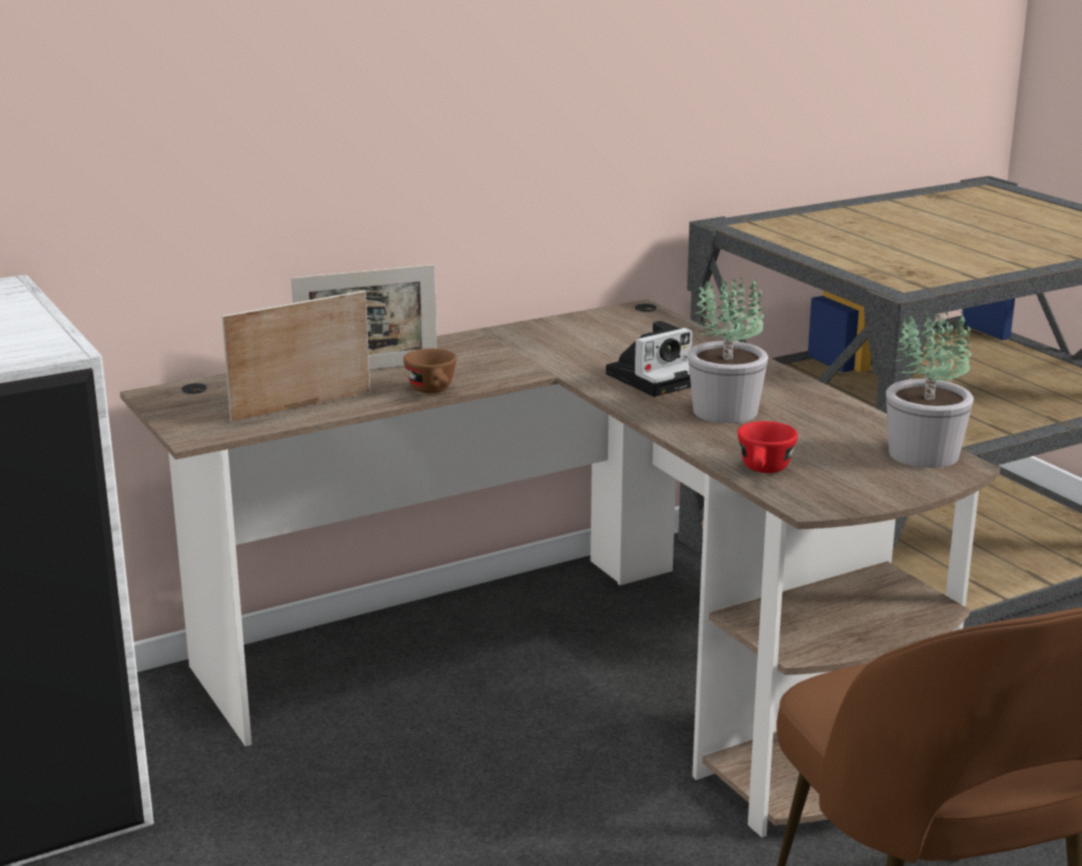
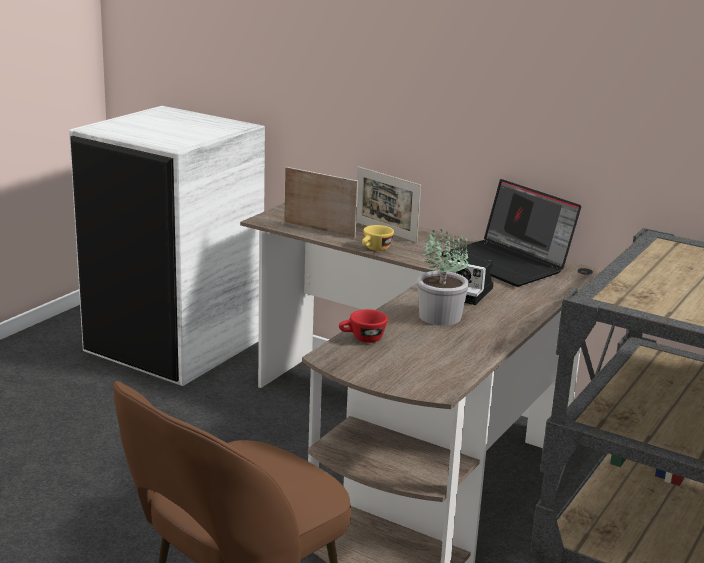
camera: 60 degrees right, 0 degrees up
brown cup [403,348,457,393] -> yellow cup [362,225,394,251]
potted plant [886,311,974,468] -> none
none -> laptop [441,179,581,287]

